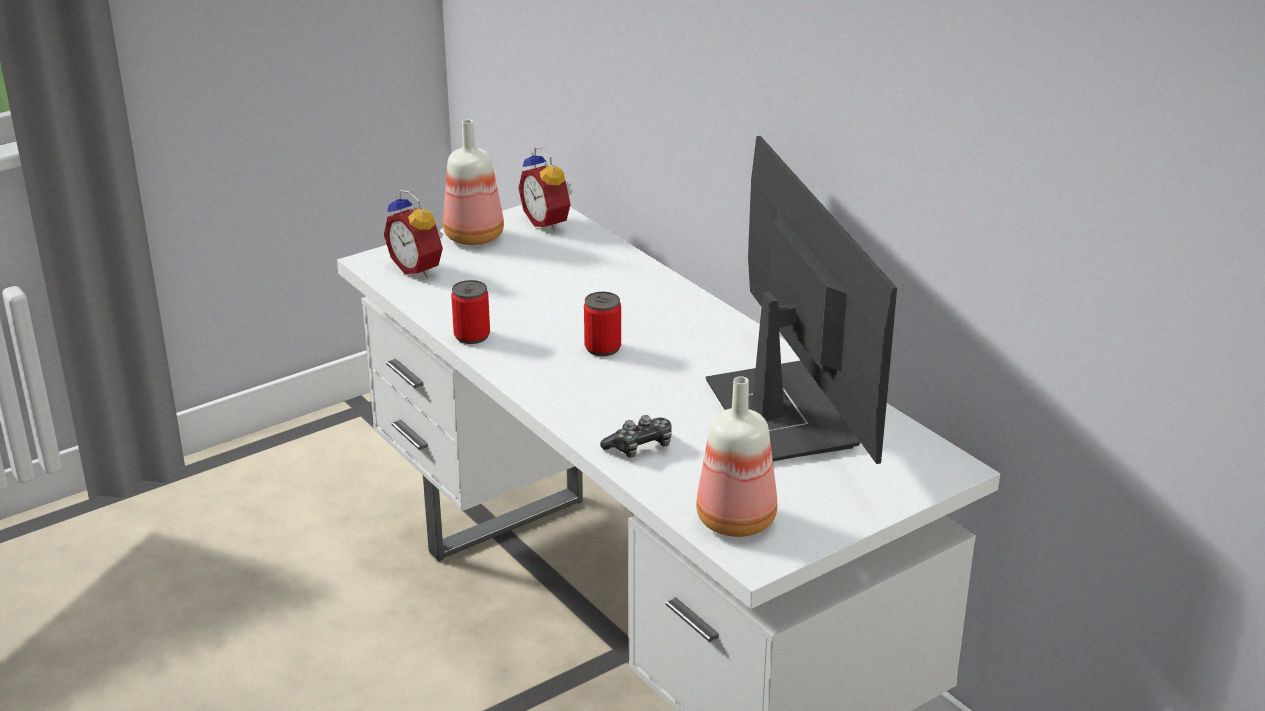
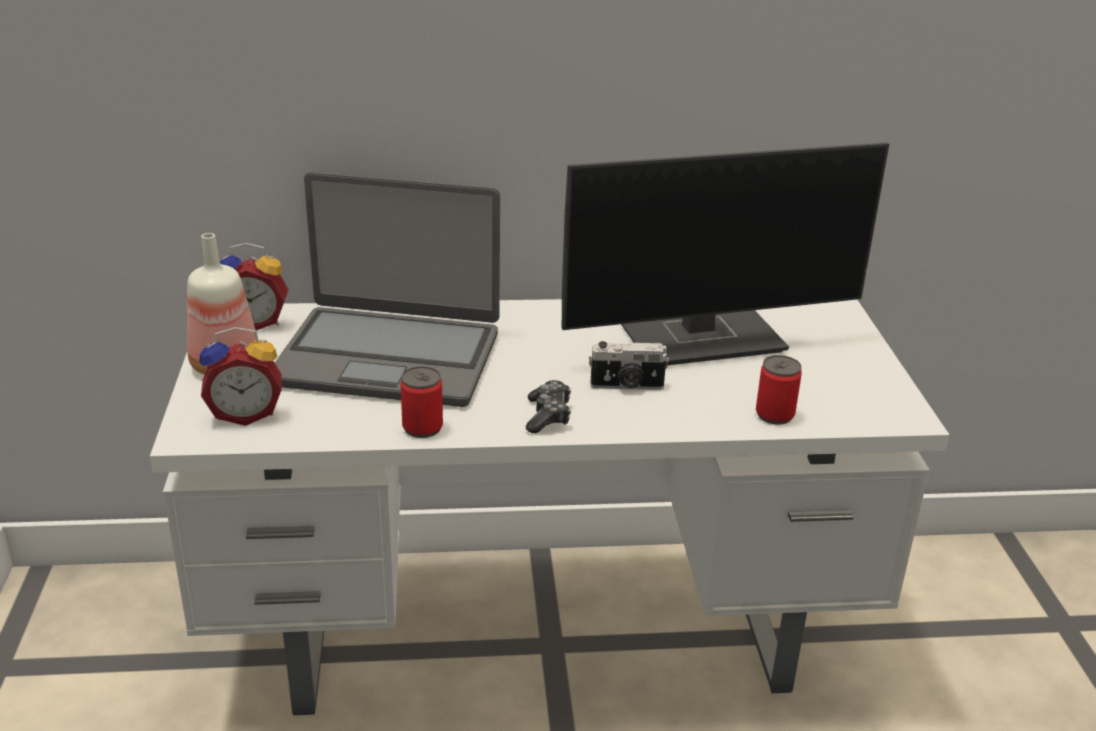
camera: 60 degrees left, 0 degrees up
can [584,292,621,356] -> can moved to [756,355,802,425]
game controller [600,415,672,458] -> game controller moved to [526,380,571,433]
bottle [696,376,777,537] -> none
monitor [706,136,897,464] -> monitor turned 150 degrees clockwise [562,142,889,365]
none -> laptop [275,172,500,407]
none -> camera [589,341,669,390]

